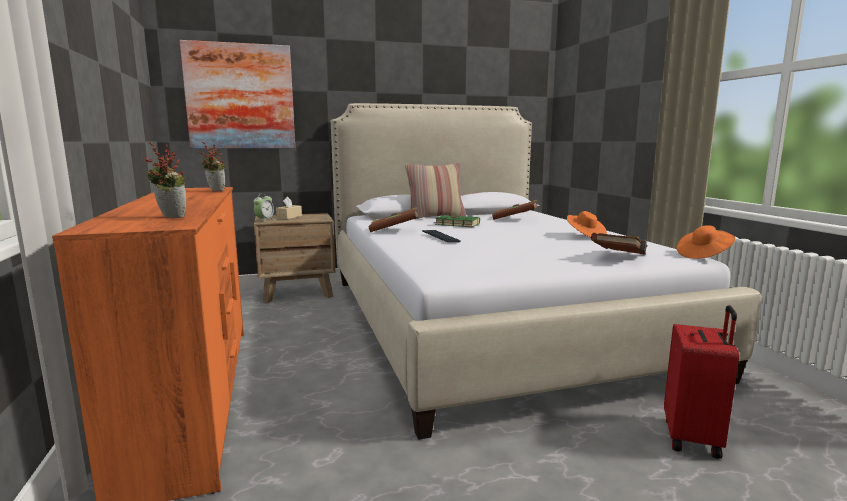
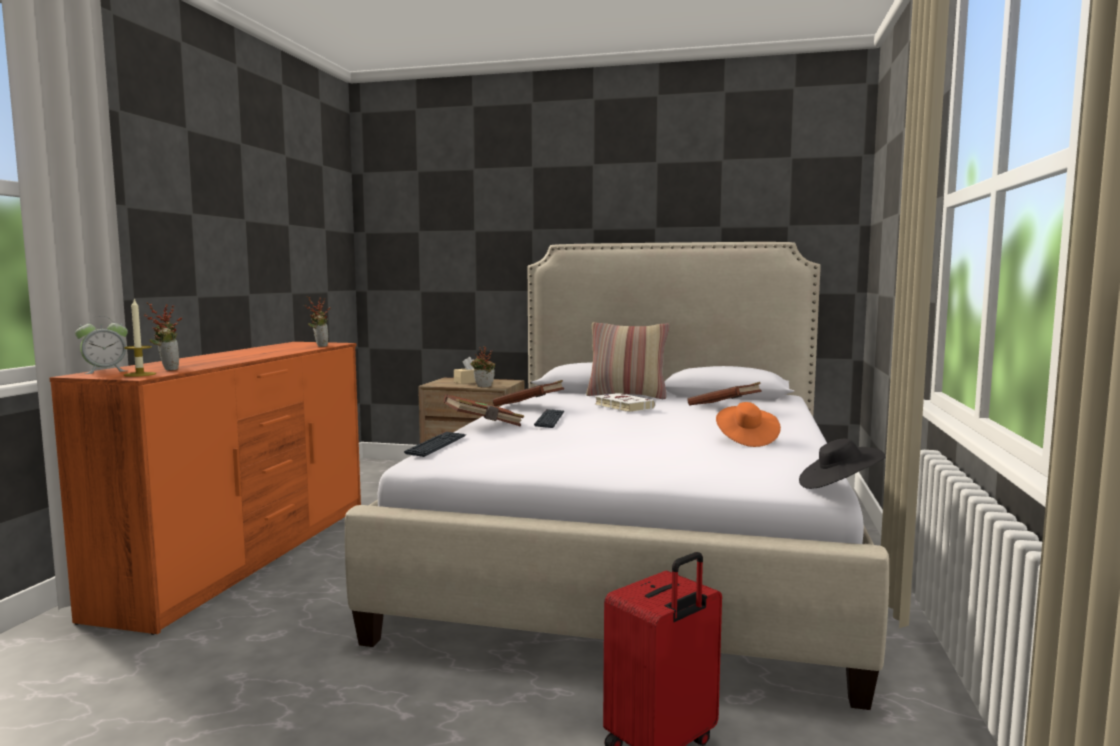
camera: 30 degrees right, 5 degrees down
picture [180,40,295,149] -> none
alarm clock [254,194,275,222] -> alarm clock moved to [75,316,128,374]
green book [434,215,480,227] -> white book [594,393,655,412]
brown book [591,233,648,255] -> brown book moved to [443,394,524,427]
orange hat [677,225,736,259] -> black hat [799,439,886,489]
none -> candle [124,298,156,377]
none -> keyboard [404,432,466,457]
none -> potted plant [470,346,495,387]

